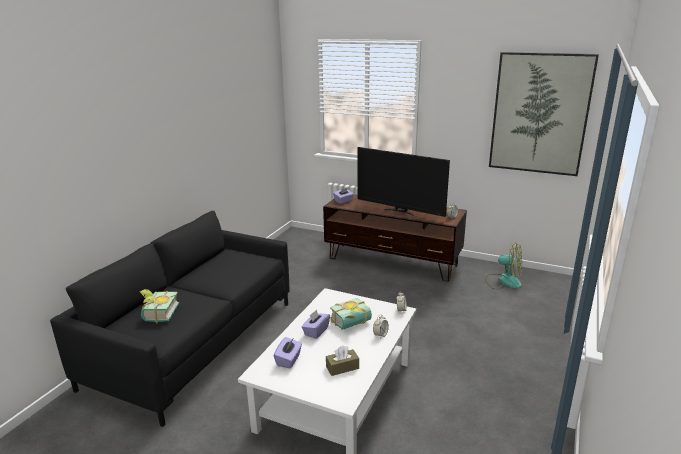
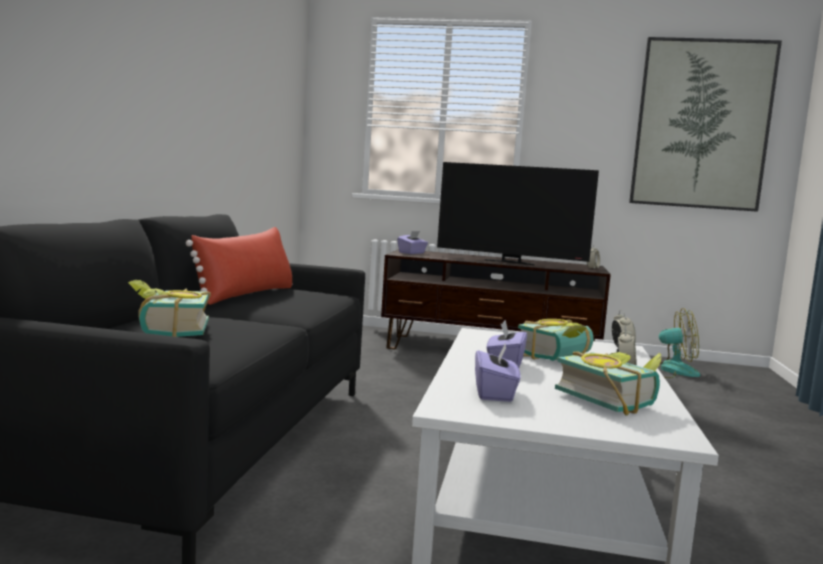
camera: 15 degrees left, 15 degrees down
brown tissue box [326,346,359,376] -> book [555,351,662,416]
none -> red pillow [186,227,292,305]

